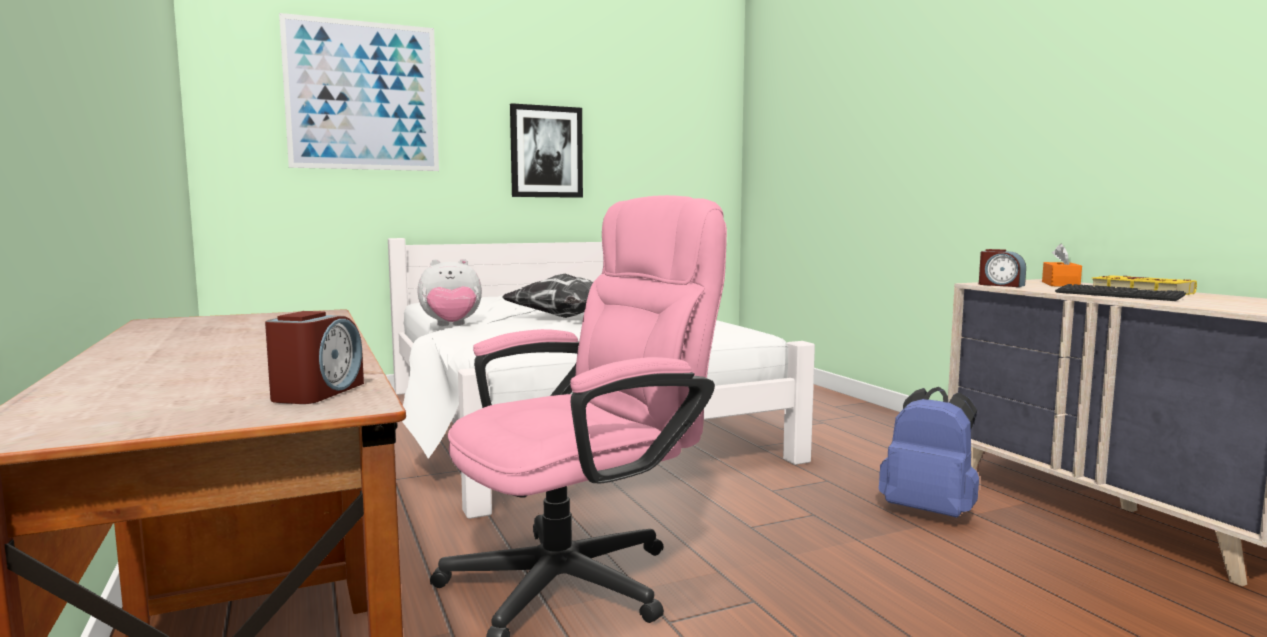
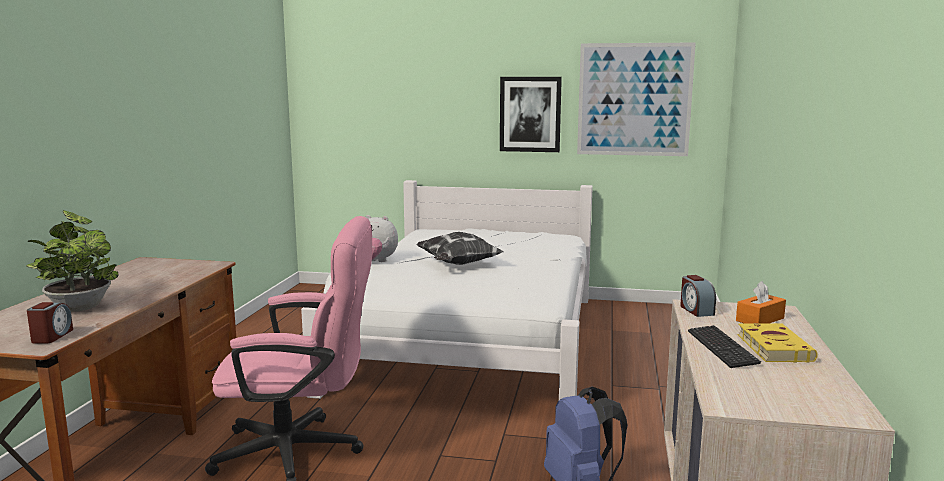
camera: 35 degrees right, 5 degrees up
alarm clock [265,311,364,404] -> alarm clock turned 45 degrees counterclockwise [27,302,73,344]
picture [279,13,439,171] -> picture moved to [577,42,696,156]
none -> potted plant [26,210,119,312]

